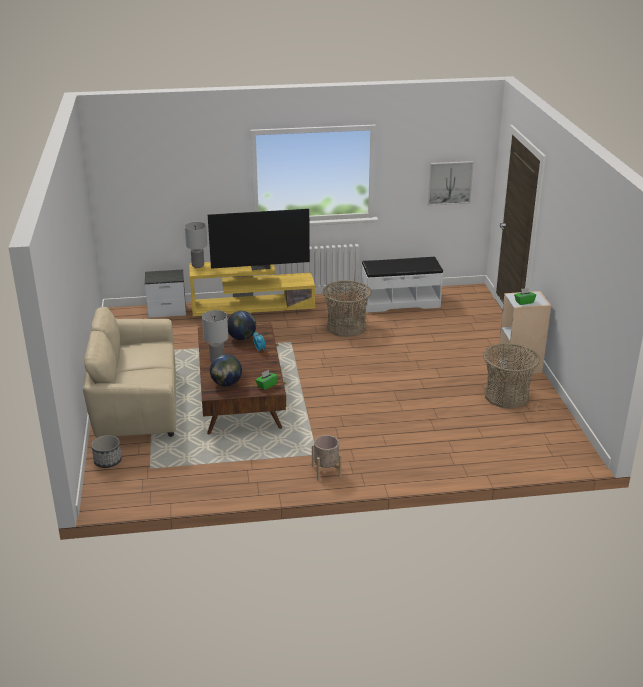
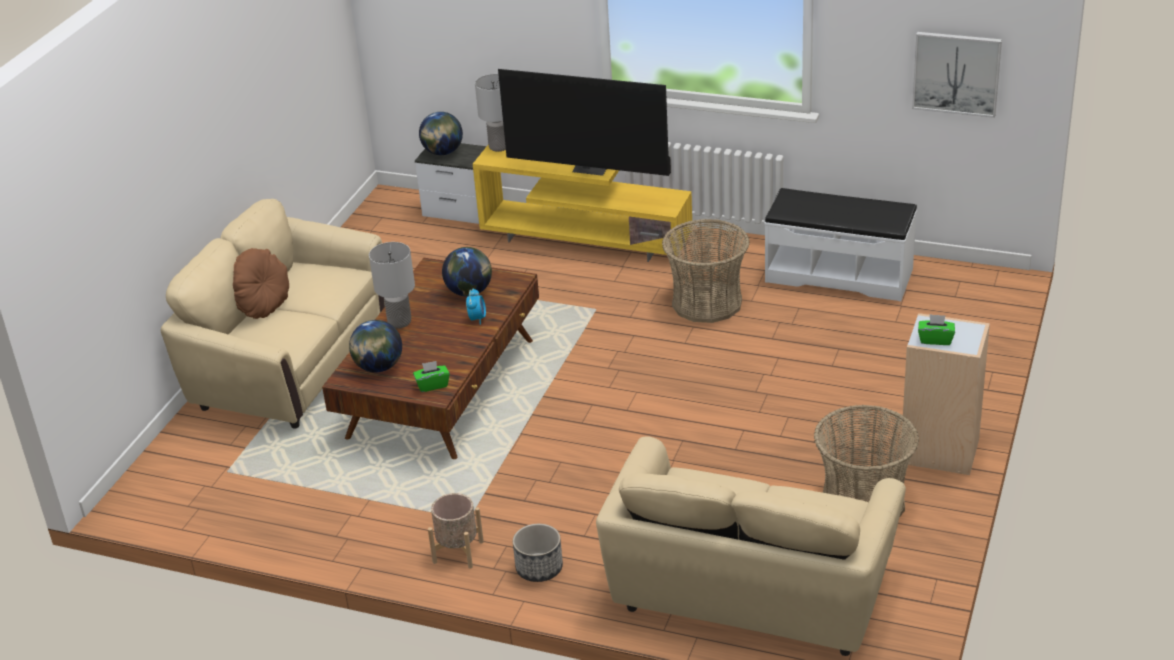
camera: 30 degrees right, 5 degrees up
planter [91,435,122,468] -> planter moved to [513,524,563,582]
none -> brown pillow [233,248,289,319]
none -> globe [419,112,463,155]
none -> beige sofa [596,436,906,656]

